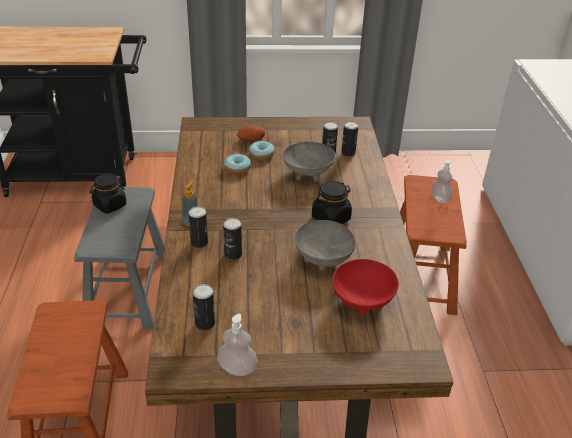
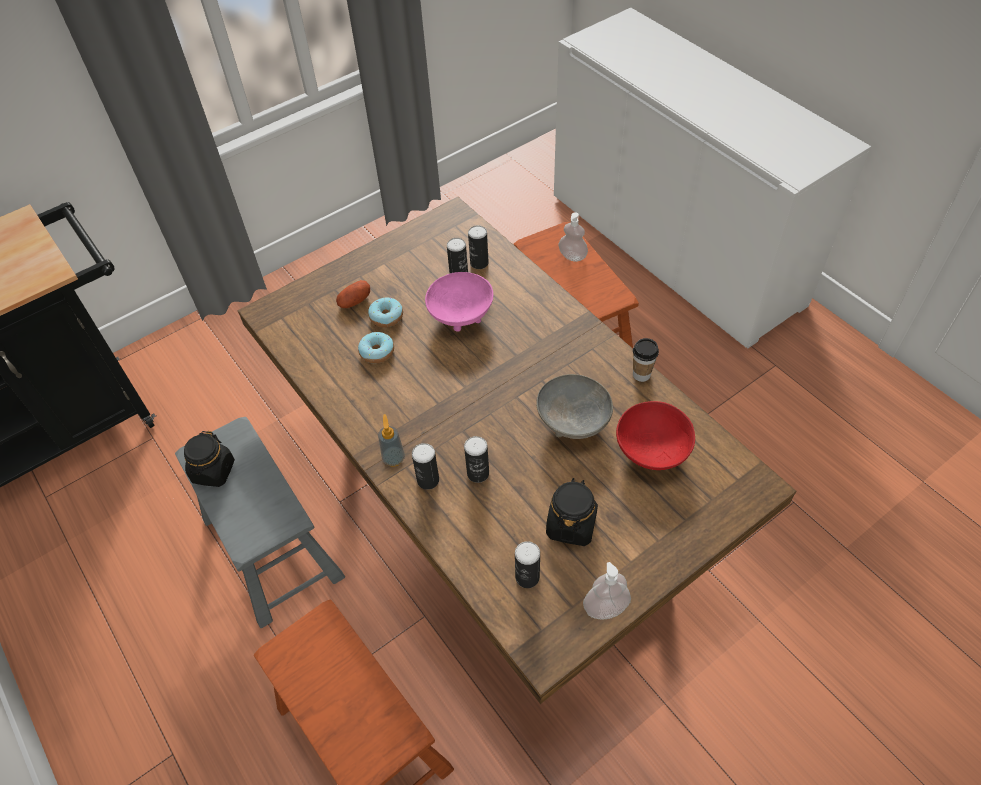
camera: 30 degrees left, 15 degrees up
grey bowl [282,142,336,181] -> pink bowl [425,272,493,332]
black jar [312,181,352,224] -> black jar moved to [546,478,598,546]
none -> cup [633,338,659,382]

